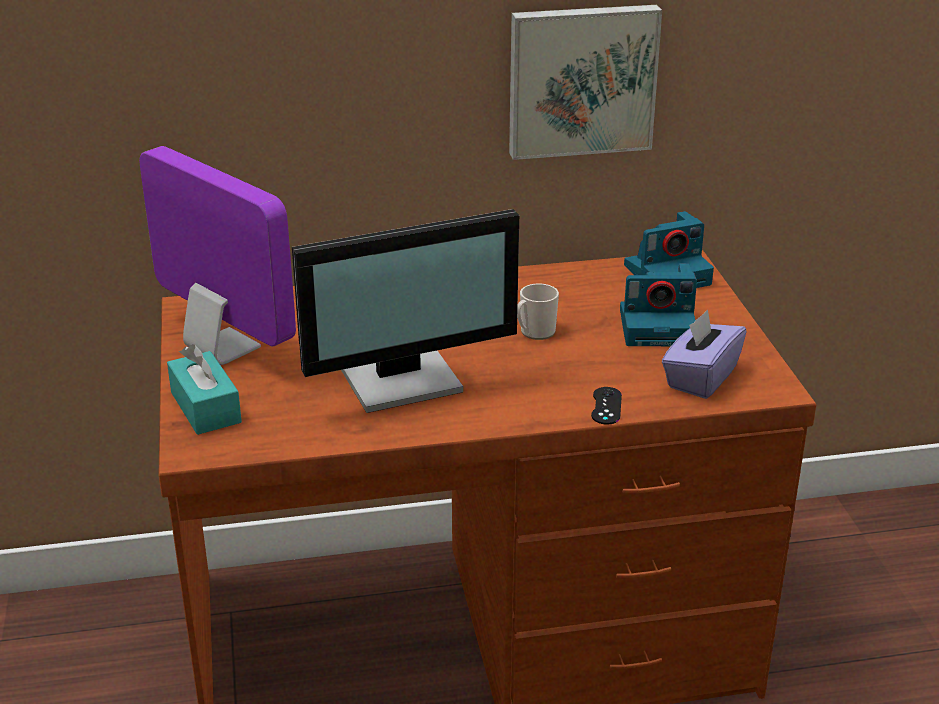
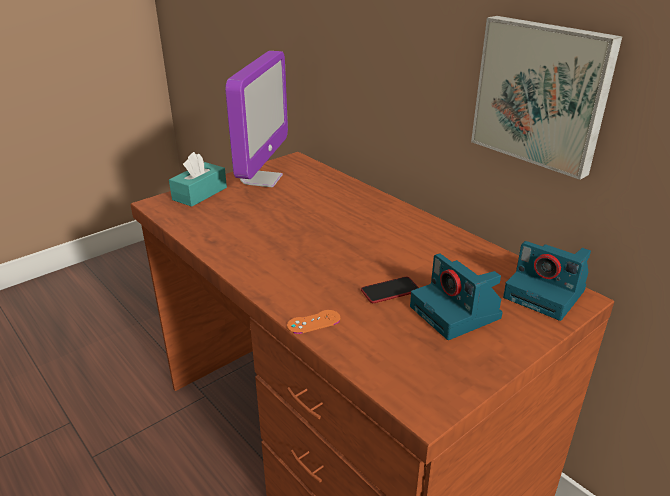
camera: 60 degrees right, 0 degrees up
monitor [292,209,519,413] -> none
mug [517,284,559,340] -> none
black game controller [591,387,622,425] -> orange game controller [287,310,340,334]
purple tissue box [662,309,747,399] -> none
none -> phone [361,277,419,303]

